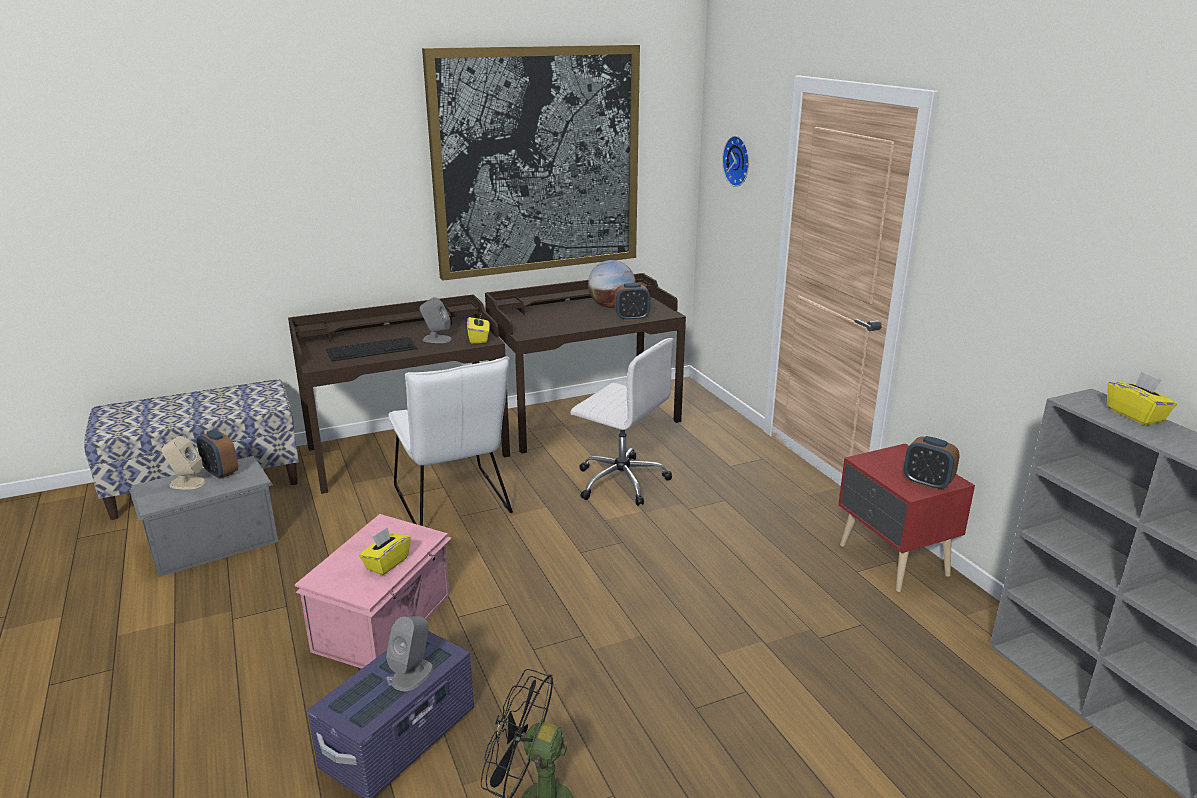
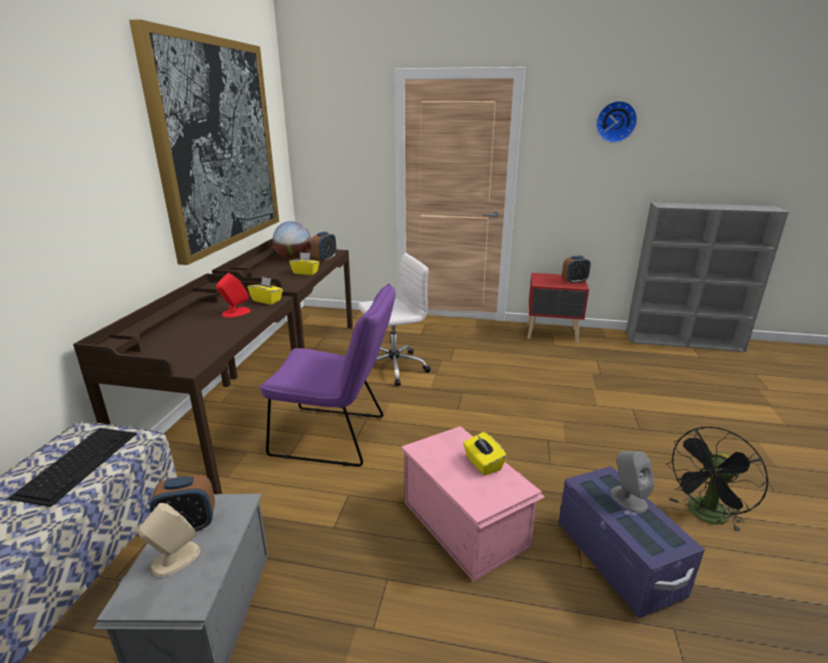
camera: 55 degrees left, 0 degrees up
keyboard [326,337,418,362] -> keyboard moved to [7,428,137,507]
white chair [389,356,513,526] -> purple chair [259,284,396,466]
grey speaker [419,297,452,343] -> red speaker [216,273,251,318]
wall clock [722,136,749,187] -> wall clock moved to [596,101,637,143]
yellow tissue box [1107,372,1177,425] -> yellow tissue box moved to [289,252,320,275]

